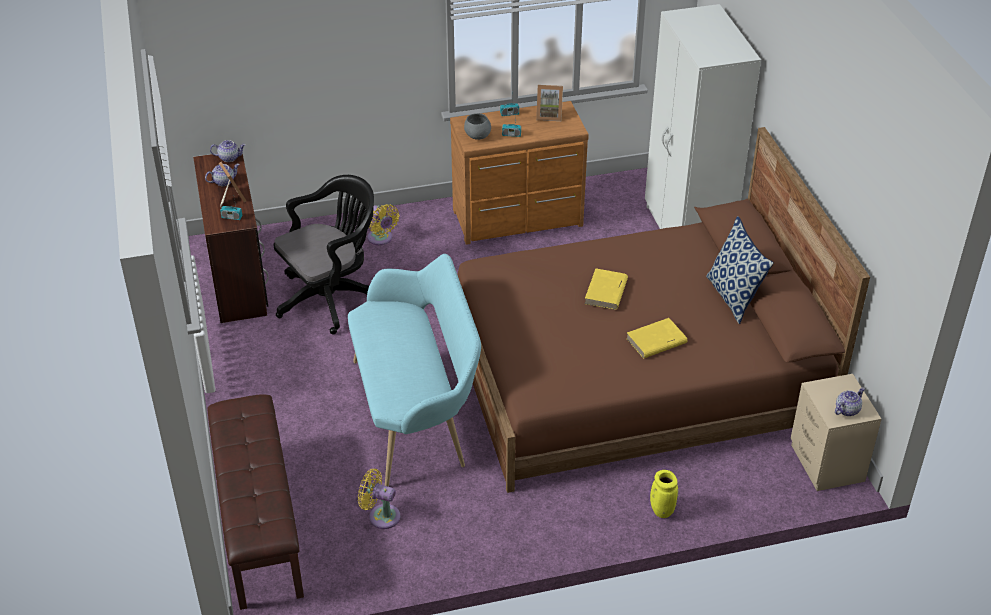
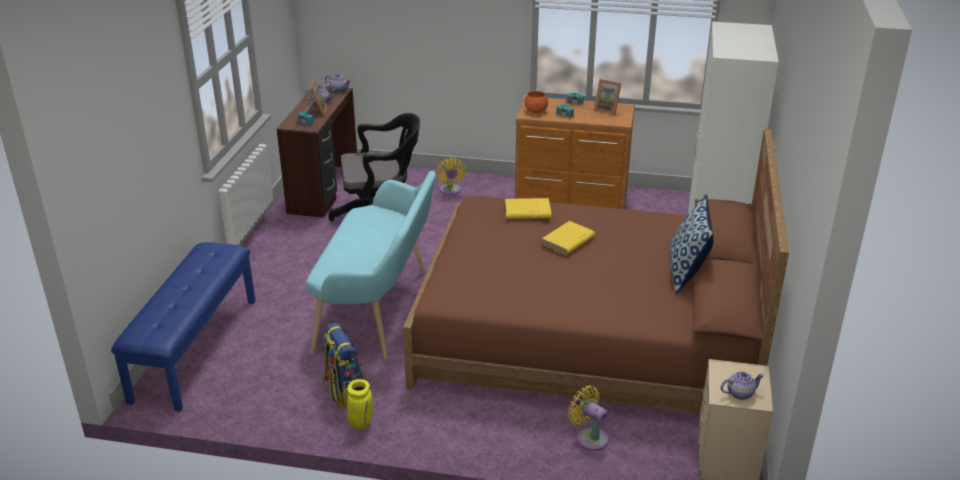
camera: 25 degrees right, 10 degrees down
brown bench [207,394,304,610] -> blue bench [111,242,255,412]
yellow fan [358,469,400,529] -> yellow fan moved to [568,385,608,451]
grey bowl [464,113,491,140] -> orange bowl [524,91,548,113]
yellow book [626,318,688,358] -> yellow book moved to [505,198,551,219]
yellow vase [650,470,678,518] -> yellow vase moved to [347,379,373,430]
none -> backpack [323,323,365,408]

